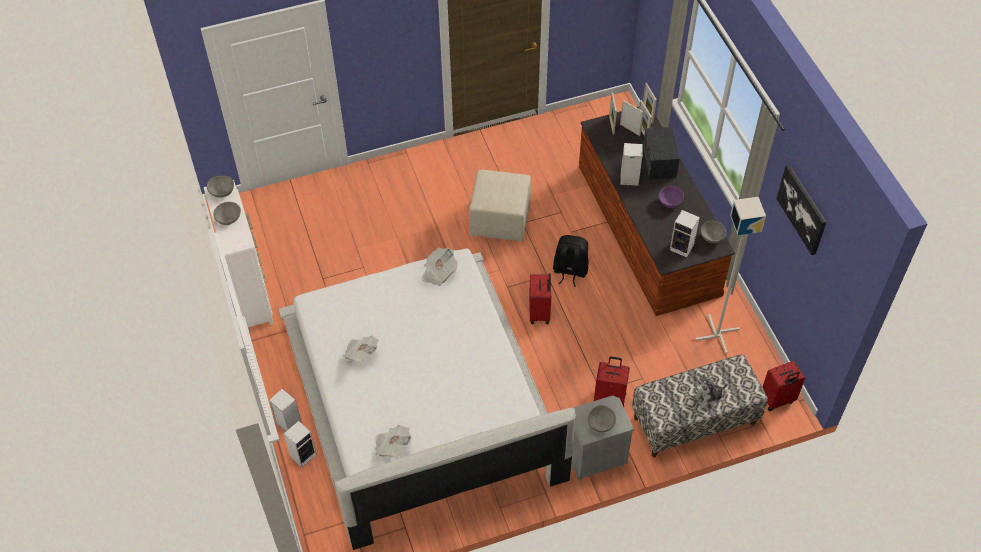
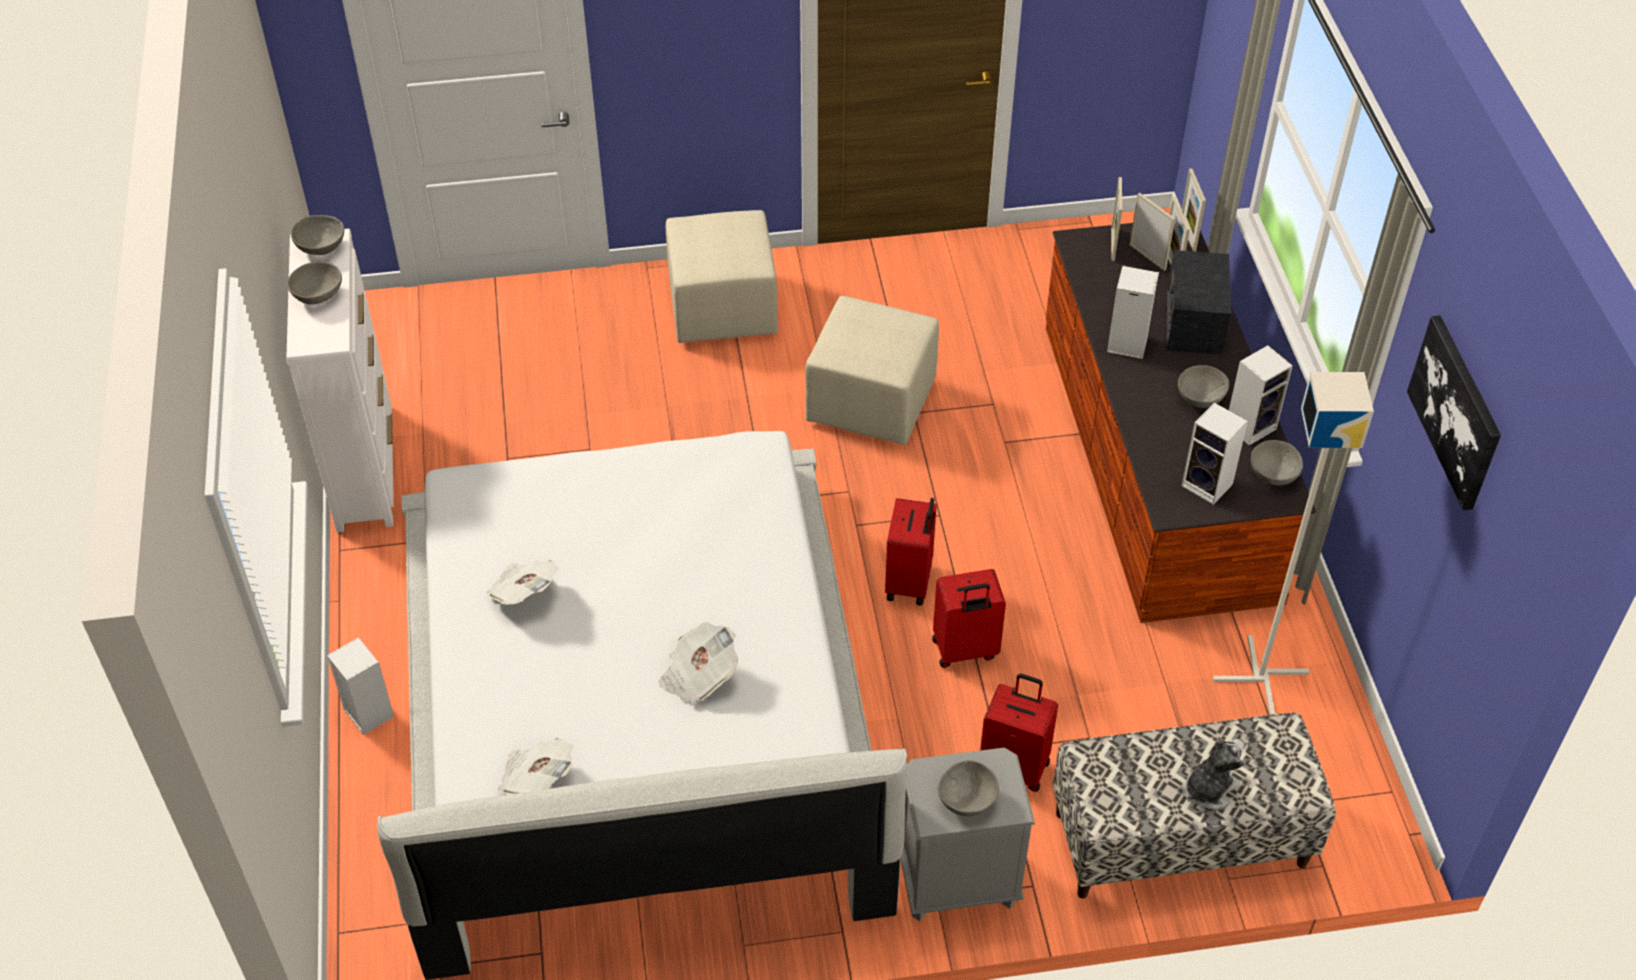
camera: 10 degrees right, 5 degrees down
speaker [284,421,317,467] -> speaker moved to [1229,345,1293,446]
newspaper [421,248,458,286] -> newspaper moved to [659,622,738,705]
black backpack [553,235,588,287] -> none
purple bowl [659,186,684,208] -> grey bowl [1178,365,1229,408]
plush toy [694,374,727,409] -> plush toy turned 150 degrees clockwise [1185,739,1245,809]
red suitcase [763,361,805,411] -> red suitcase moved to [932,569,1006,668]
none -> beige ottoman [666,210,778,343]

